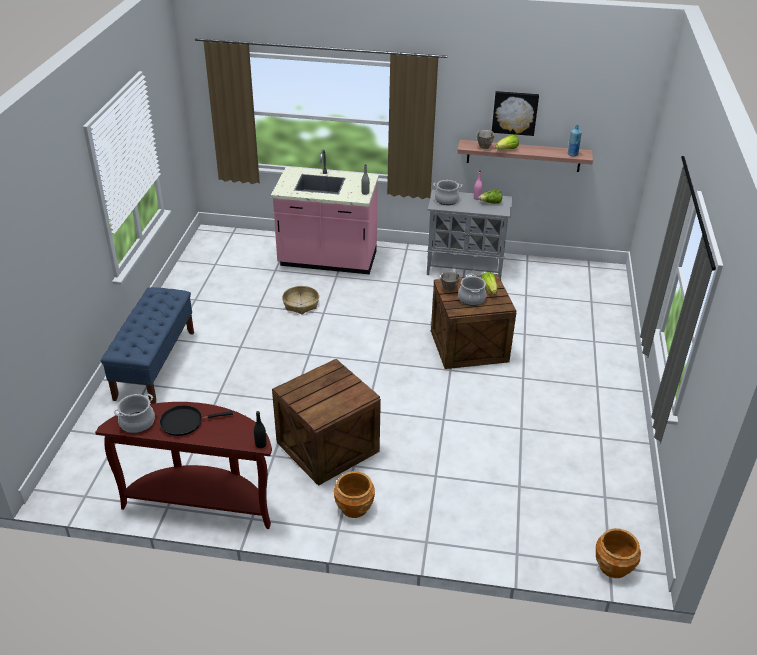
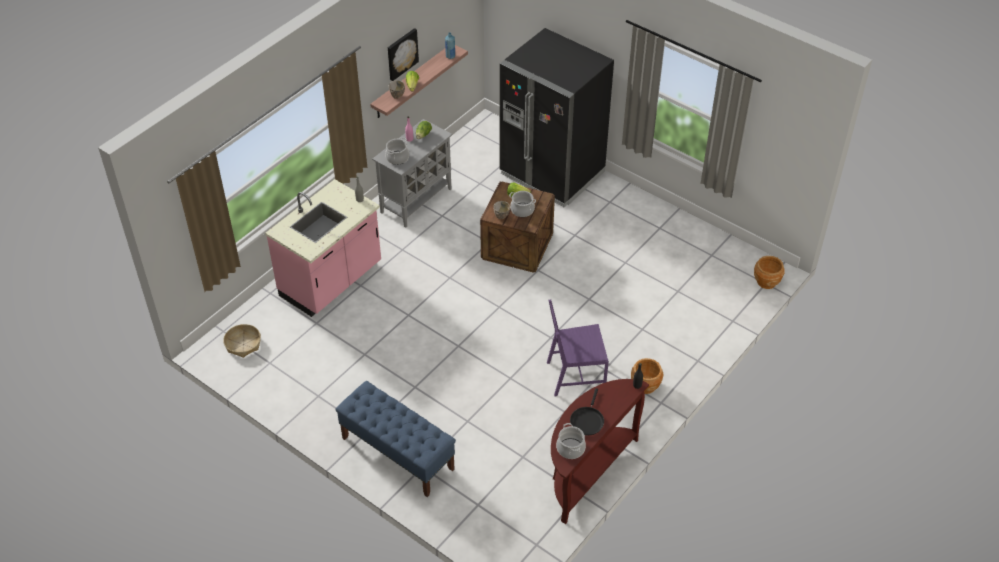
camera: 60 degrees left, 10 degrees up
crate [272,359,381,486] -> purple chair [547,299,609,396]
basket [282,286,319,314] -> basket moved to [223,324,261,358]
none -> black fridge [499,28,614,207]

